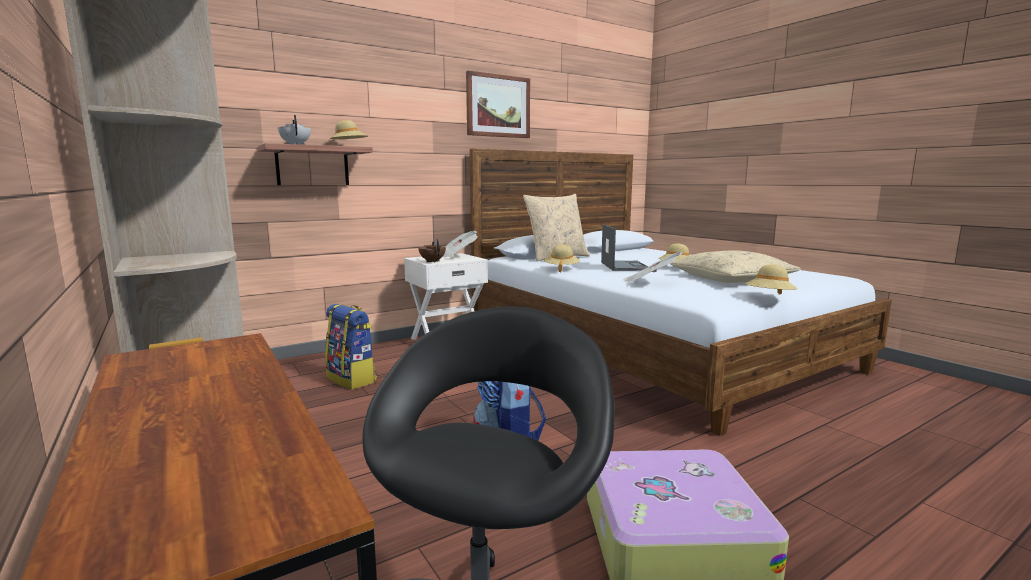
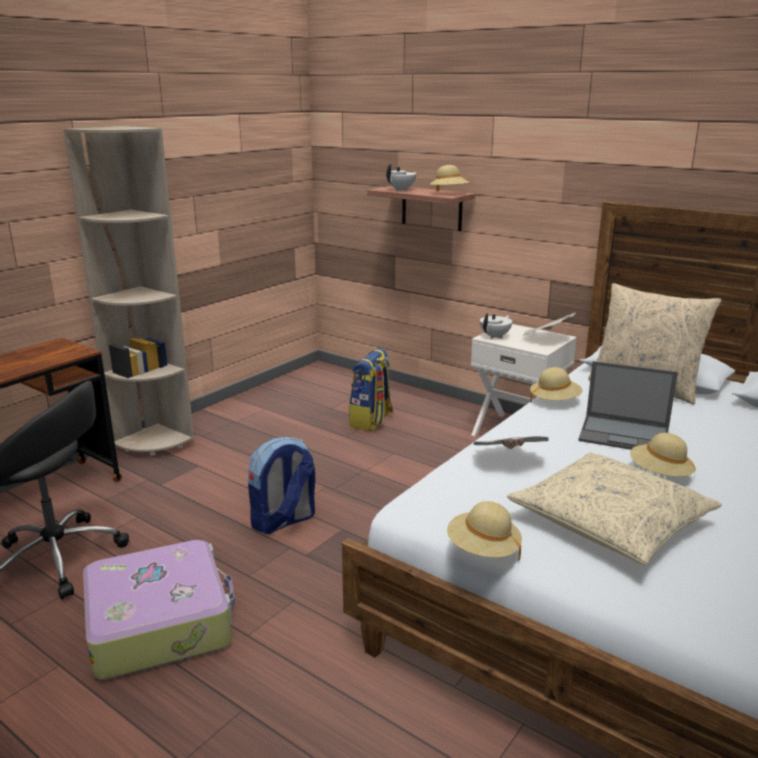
camera: 70 degrees right, 10 degrees up
brown teapot [418,239,446,263] -> white teapot [480,313,512,339]
picture [466,71,530,138] -> none
laptop [601,224,648,271] -> laptop turned 45 degrees clockwise [578,361,678,450]

